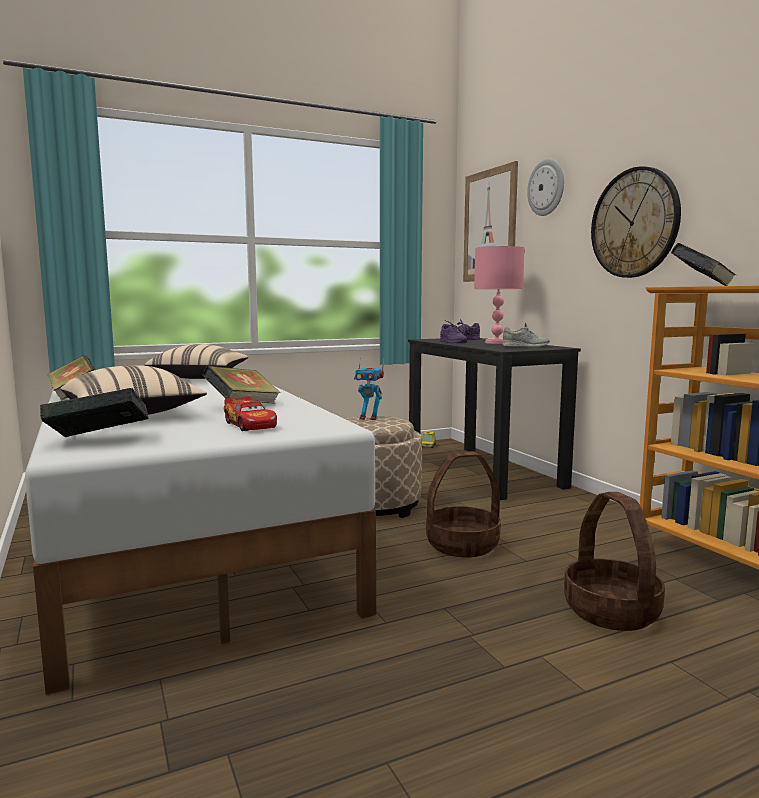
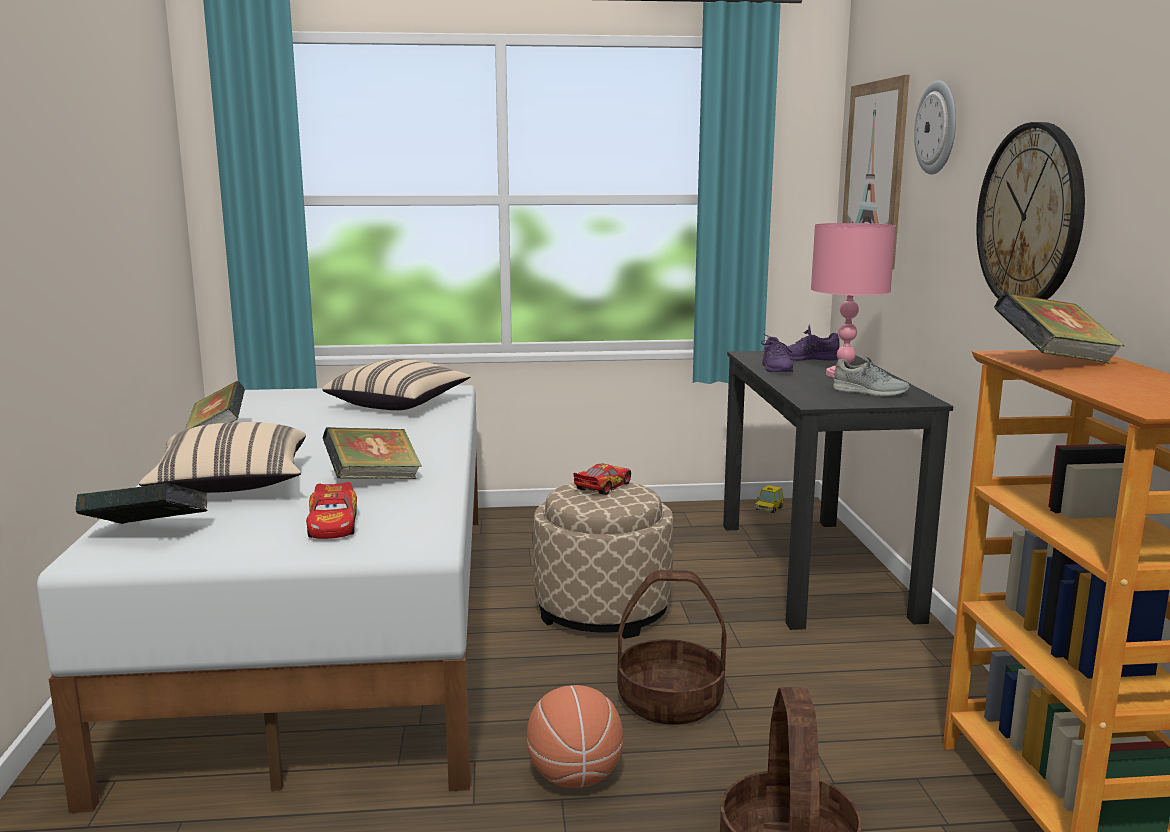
camera: 20 degrees right, 5 degrees up
toy robot [354,357,384,420] -> toy car [573,464,631,495]
none -> basketball [527,685,623,788]

